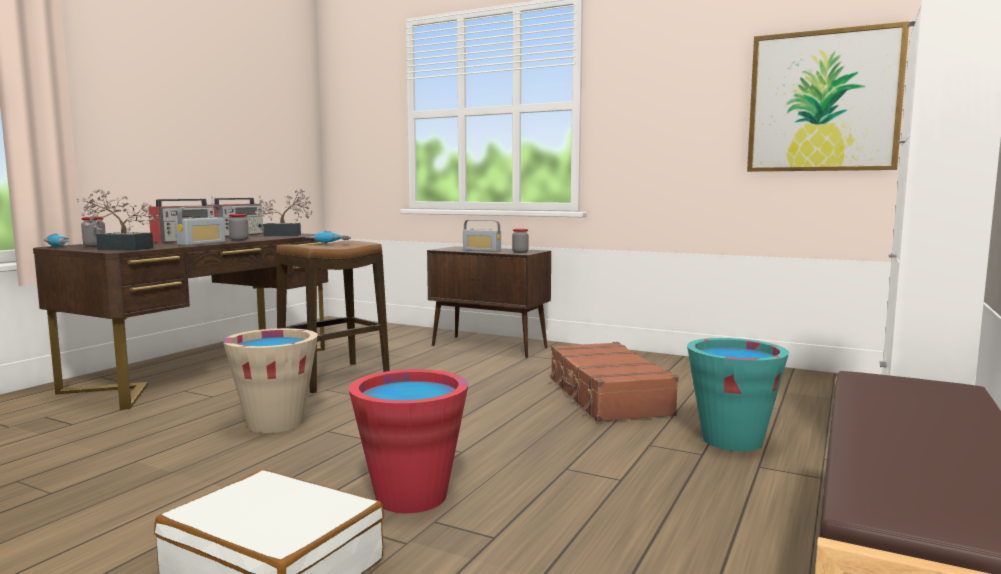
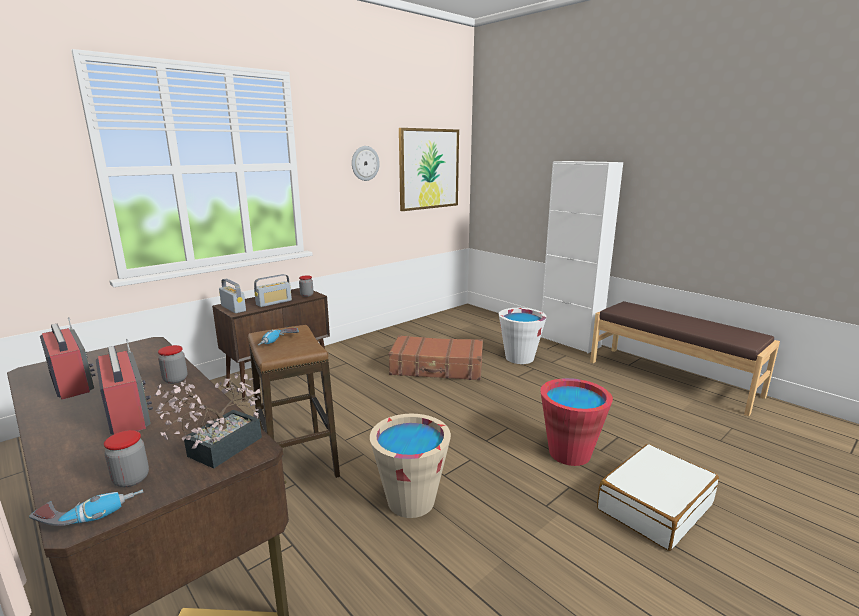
camera: 70 degrees left, 10 degrees up
radio [175,206,225,246] -> radio moved to [219,279,246,313]
potted plant [255,189,312,236] -> none
turquoise bucket [687,338,789,452] -> white bucket [499,308,547,364]
none -> wall clock [352,146,380,181]

